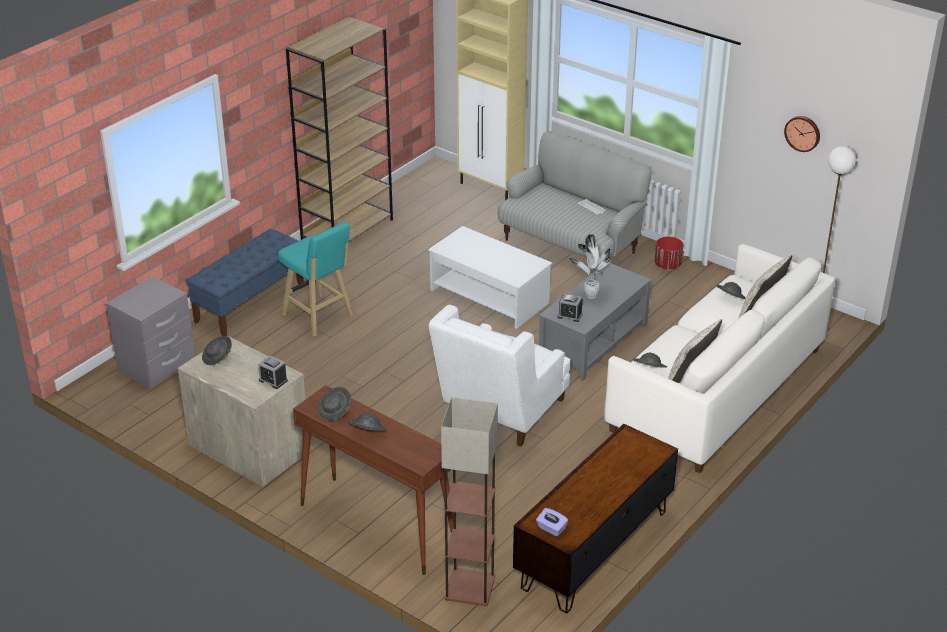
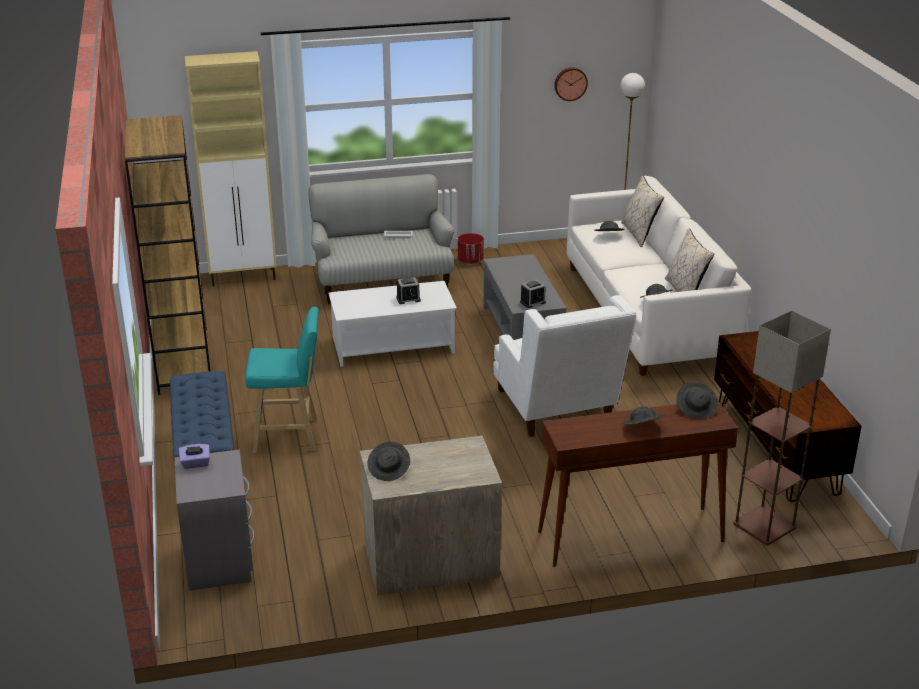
camera: 50 degrees left, 5 degrees down
alarm clock [258,356,288,389] -> alarm clock moved to [396,277,421,304]
grey hat [318,387,351,421] -> grey hat moved to [676,382,718,419]
purple tissue box [536,508,568,536] -> purple tissue box moved to [179,444,210,469]
potted plant [569,234,611,299] -> none

